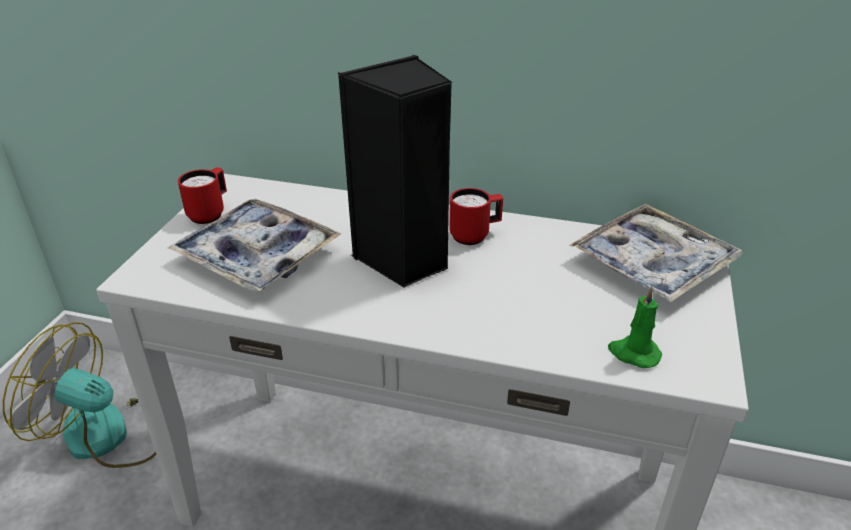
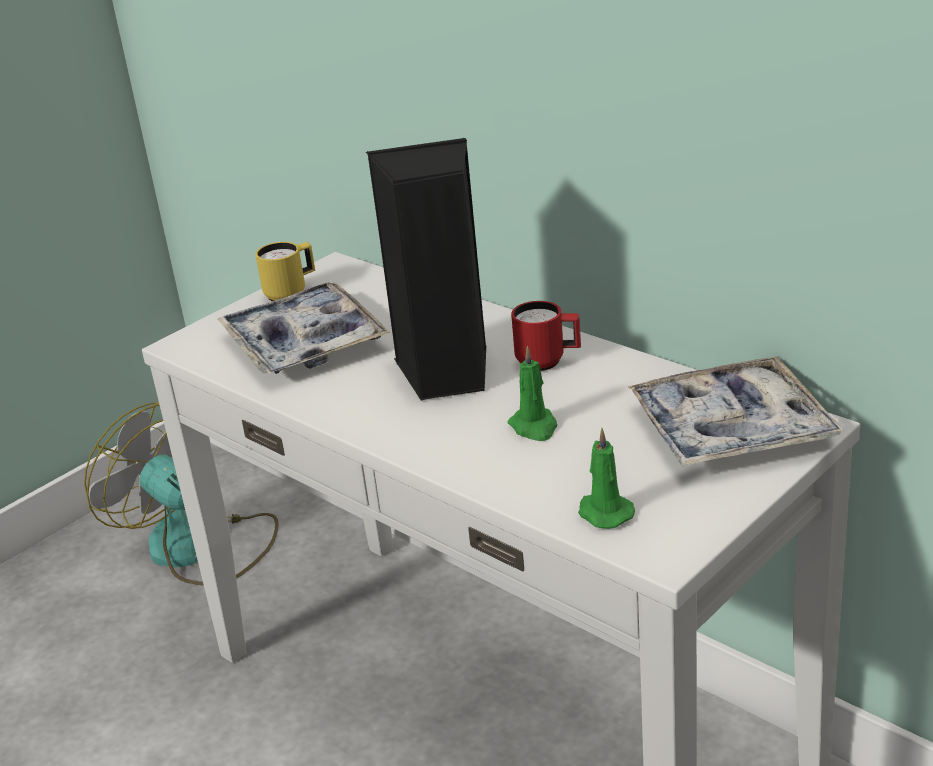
camera: 30 degrees right, 5 degrees down
red mug [178,167,227,224] -> yellow mug [255,242,315,301]
none -> green candle [508,346,557,441]

